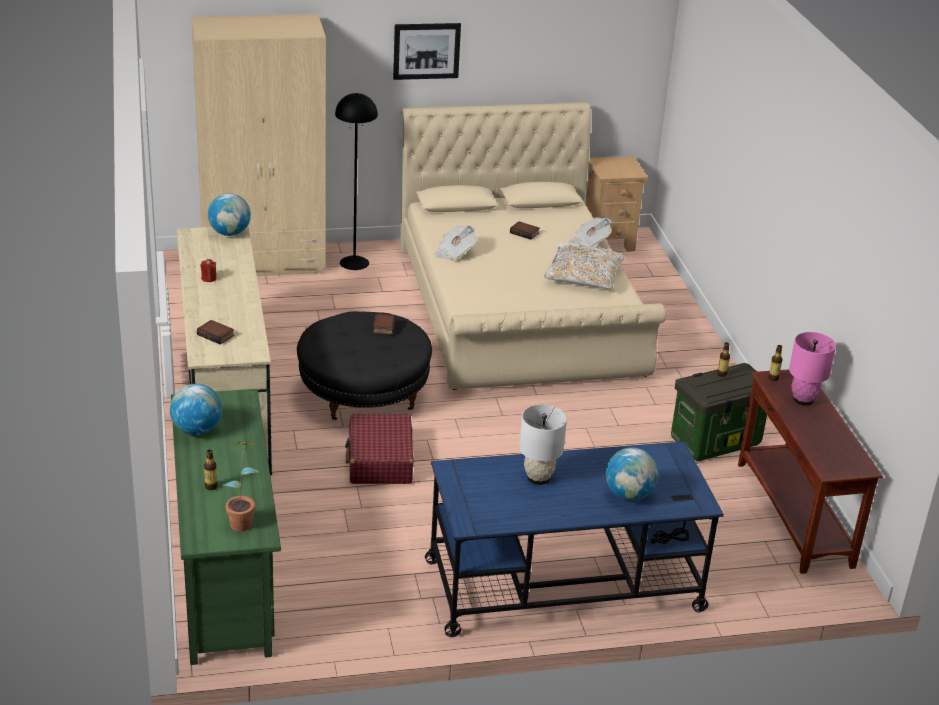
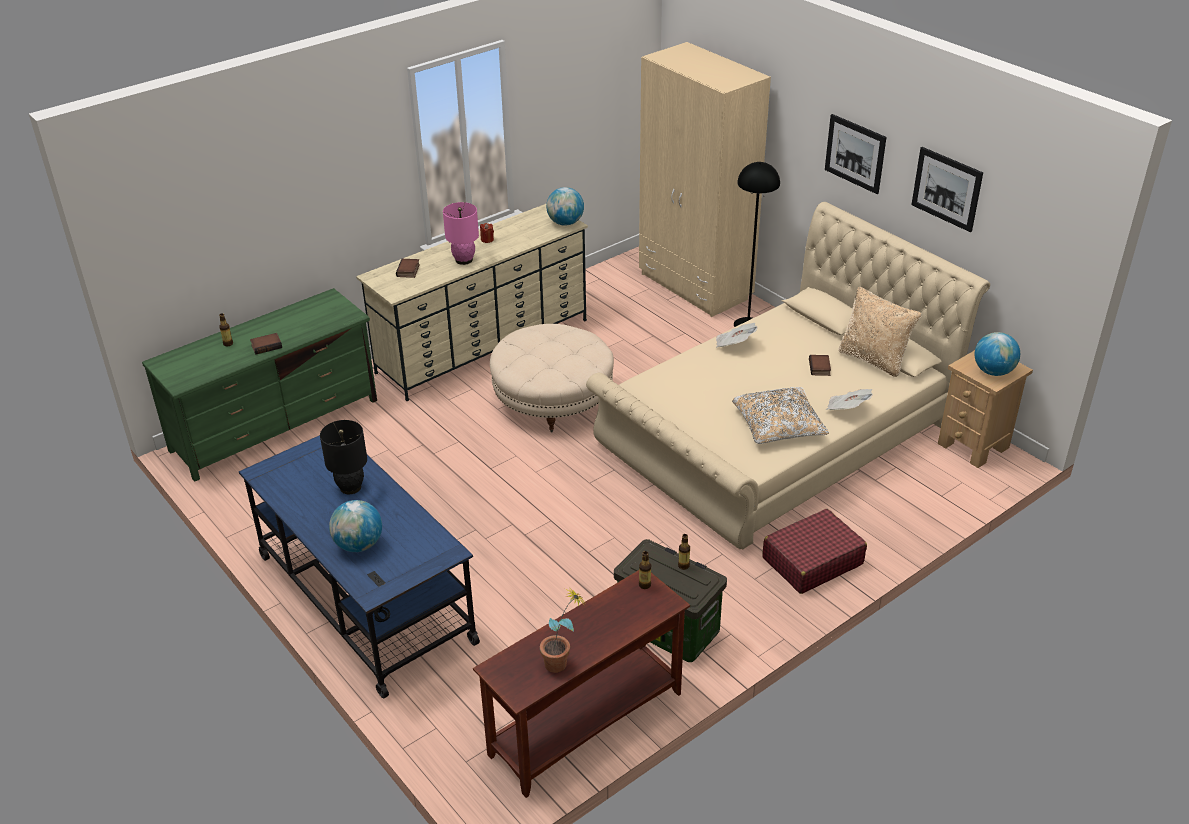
camera: 65 degrees right, 5 degrees up
globe [170,384,222,435] -> globe moved to [974,332,1020,376]
potted plant [222,441,259,531] -> potted plant moved to [540,587,585,673]
black ottoman [297,311,432,420] -> beige ottoman [490,324,614,432]
red suitcase [345,414,414,484] -> red suitcase moved to [762,509,867,594]
book [373,314,396,335] -> book moved to [250,333,282,355]
white table lamp [519,405,567,485] -> black table lamp [320,420,367,494]
pink table lamp [789,332,836,406] -> pink table lamp moved to [443,202,479,265]
none -> beige pillow [839,286,922,377]
none -> picture [912,147,983,232]

